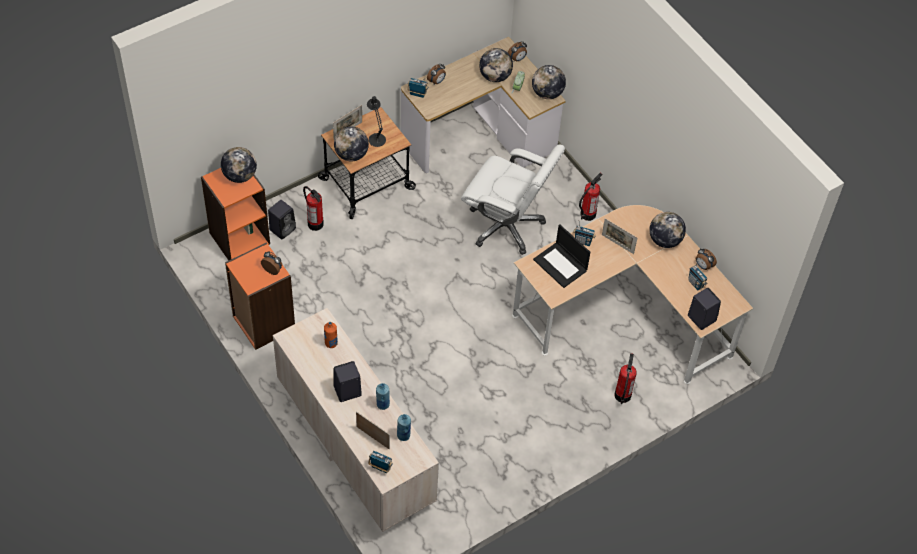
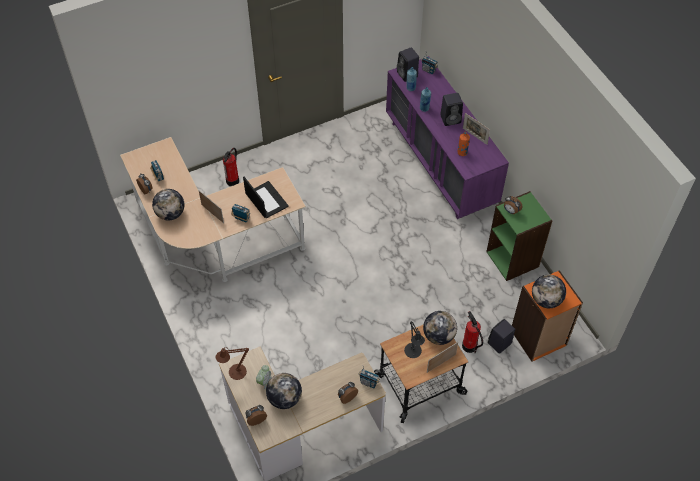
camera: 170 degrees left, 0 degrees up
orange bookcase [225,242,295,350] -> green bookcase [486,191,552,281]
beige dresser [273,308,439,532] -> purple dresser [386,56,509,219]
picture frame [356,411,390,450] -> picture frame moved to [463,113,490,145]
white office chair [461,144,565,255] -> none
globe [532,65,566,99] -> brown table lamp [216,348,249,380]
fire extinguisher [579,173,603,221] -> none
black speaker [688,288,721,330] -> black speaker moved to [397,47,419,82]

